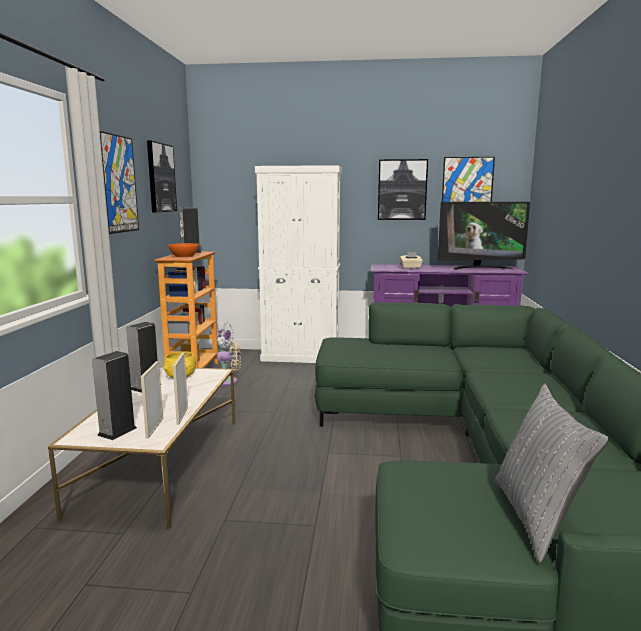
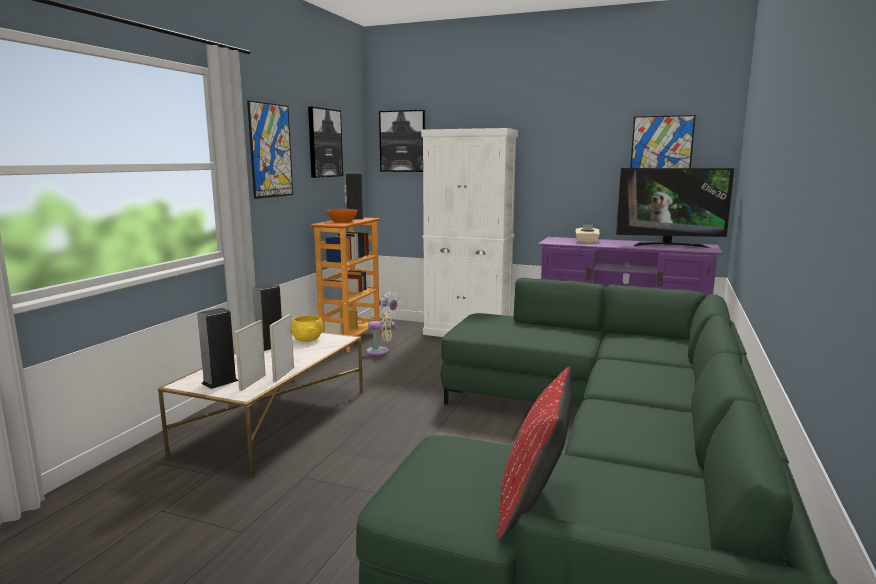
camera: 15 degrees right, 0 degrees up
picture [378,159,428,220] -> picture moved to [379,110,425,172]
grey pillow [495,383,609,563] -> red pillow [497,367,572,541]

